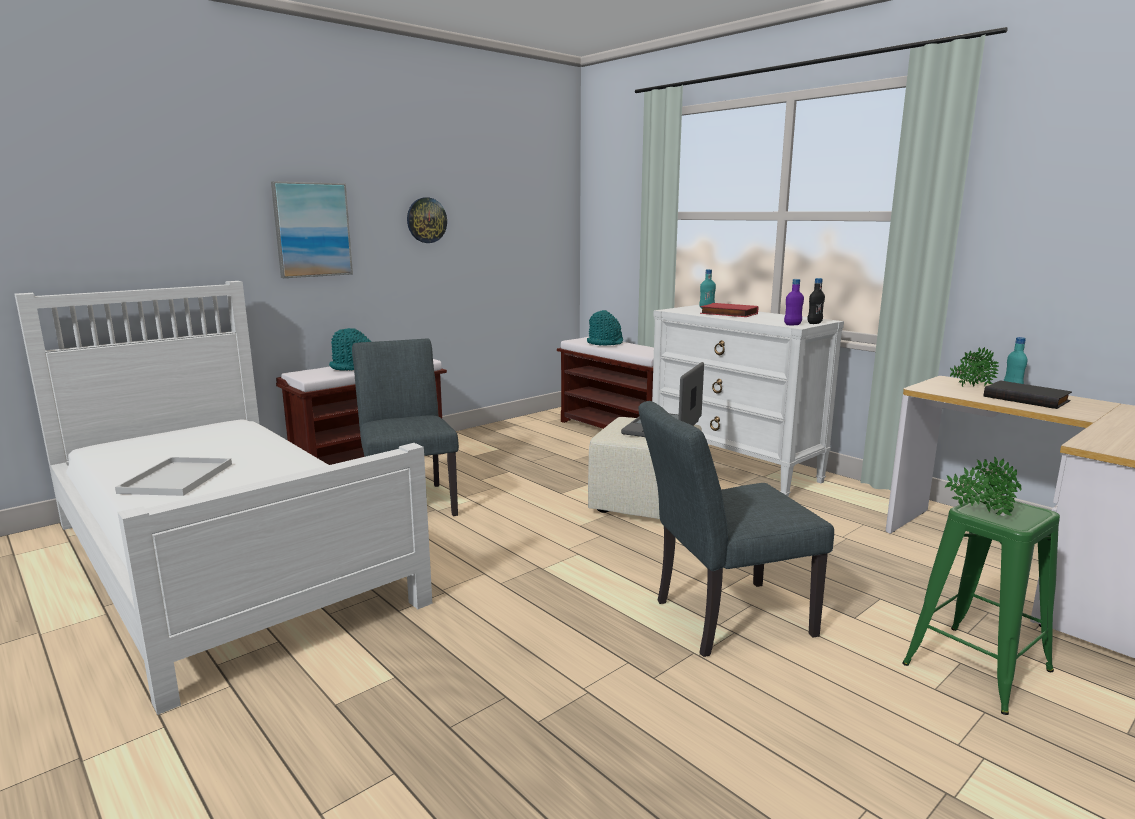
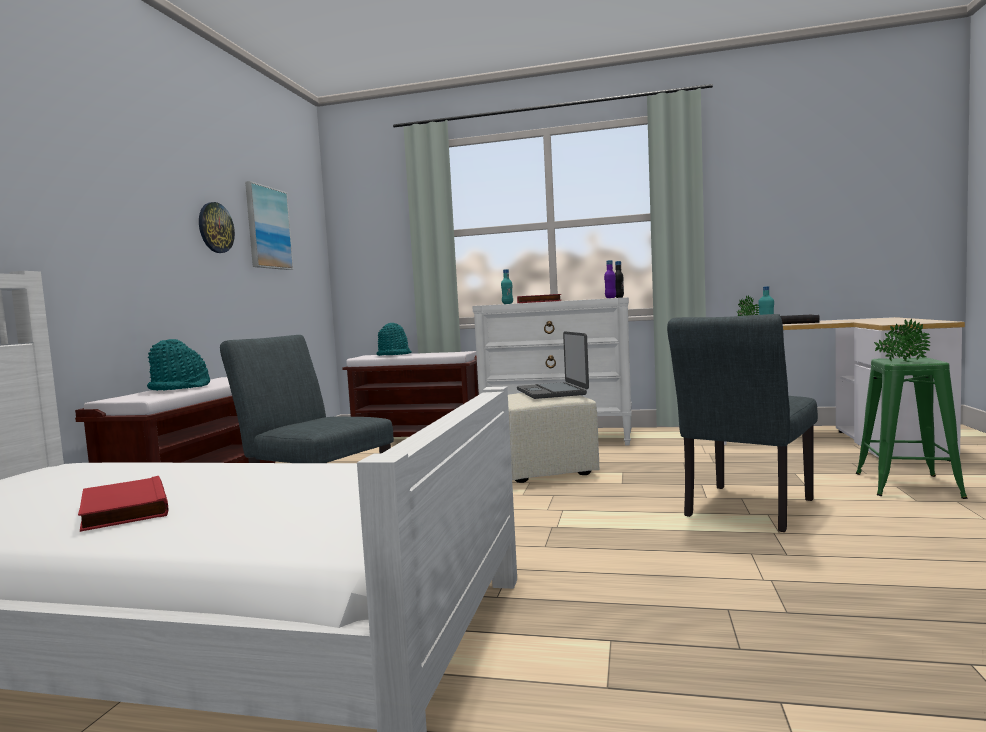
camera: 35 degrees left, 10 degrees down
white tray [115,457,232,496] -> red book [78,476,169,532]
picture [271,181,353,278] -> picture moved to [245,181,294,270]

